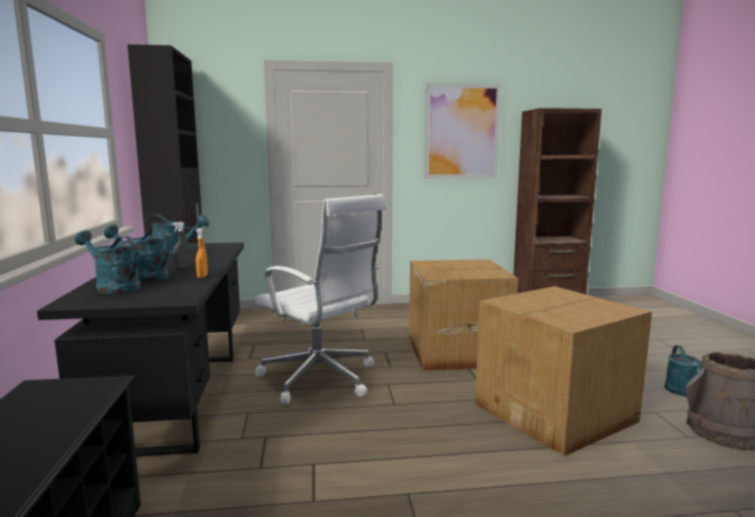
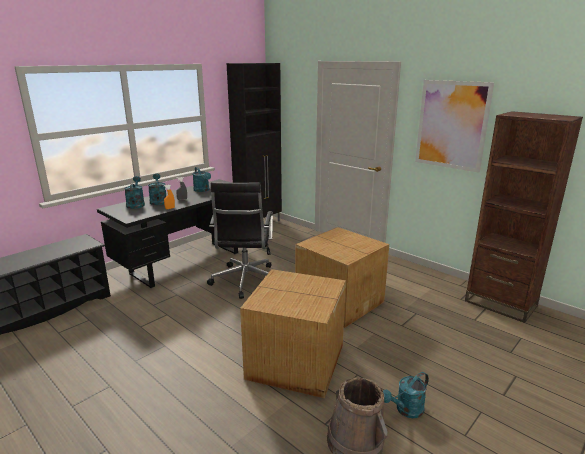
camera: 50 degrees right, 10 degrees up
white office chair [255,194,385,404] -> black office chair [207,182,273,299]

